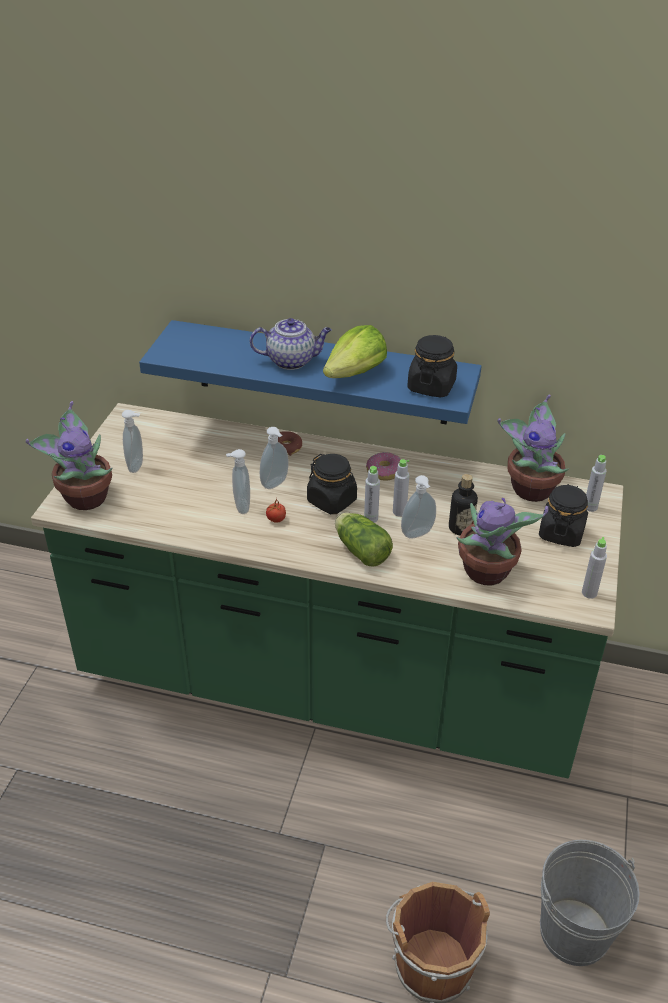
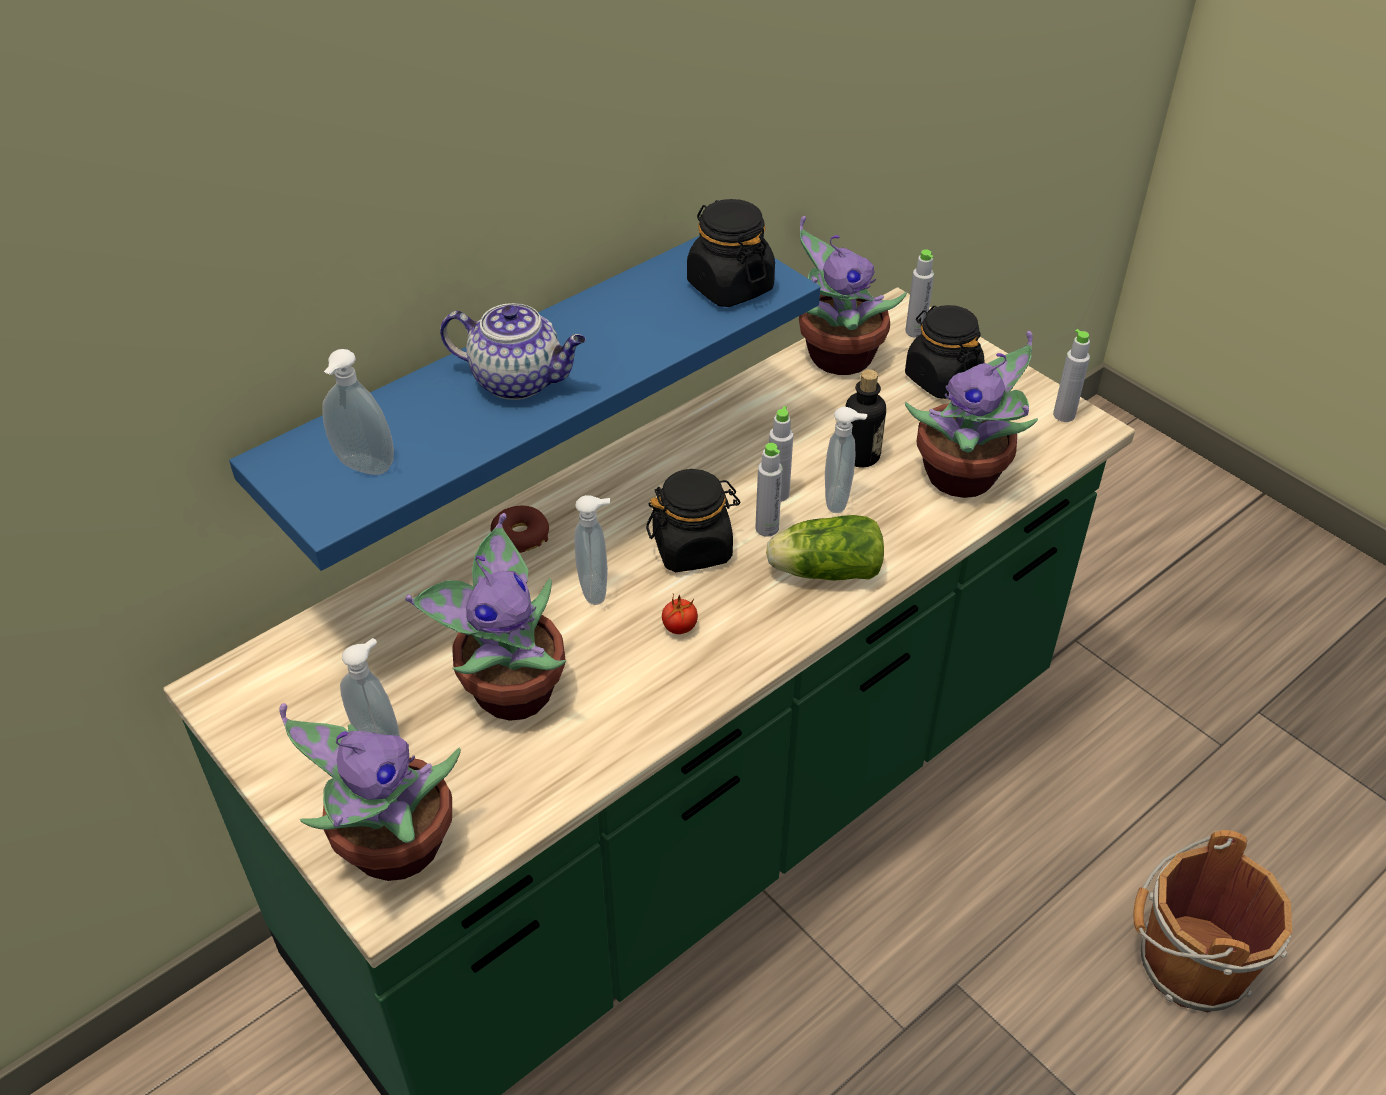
camera: 55 degrees left, 5 degrees up
soap dispenser [226,449,250,514] -> soap dispenser moved to [322,349,394,475]
teapot [250,318,332,370] -> teapot turned 75 degrees clockwise [440,303,586,400]
lettuce [323,325,387,378] -> none
donut [366,452,401,481] -> none
grey bucket [540,840,640,966] -> none
none -> potted plant [405,513,566,721]

